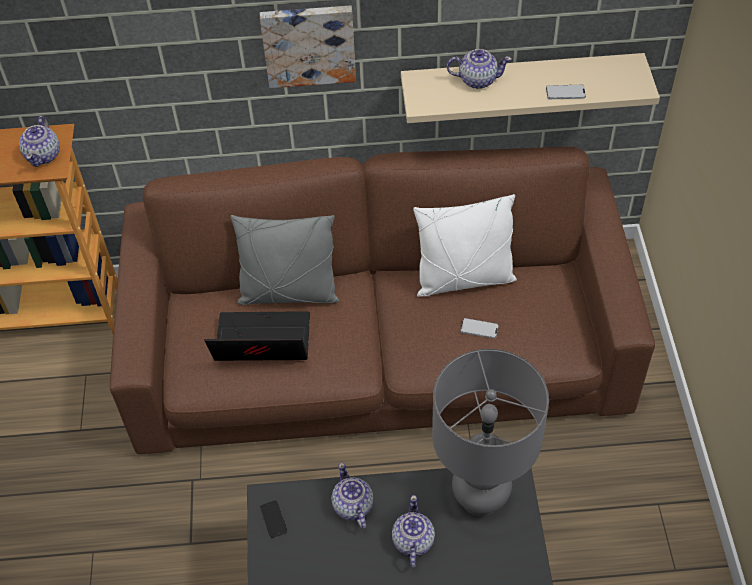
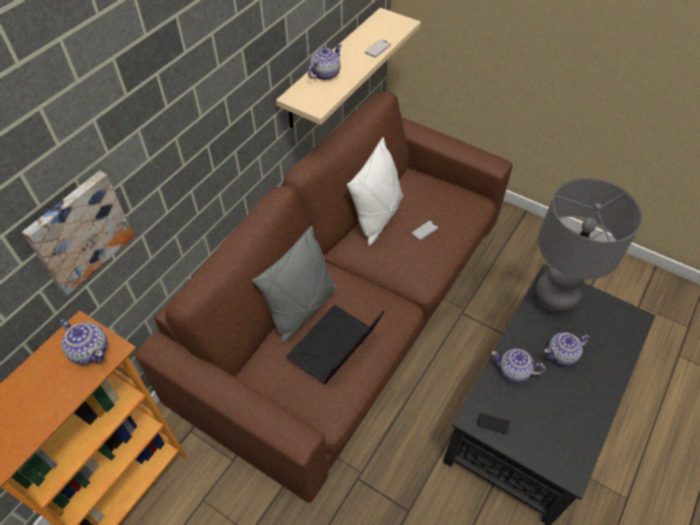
camera: 55 degrees left, 0 degrees up
picture [260,6,356,88] -> picture moved to [22,170,134,296]
teapot [392,495,435,568] -> teapot turned 60 degrees counterclockwise [544,332,590,366]

